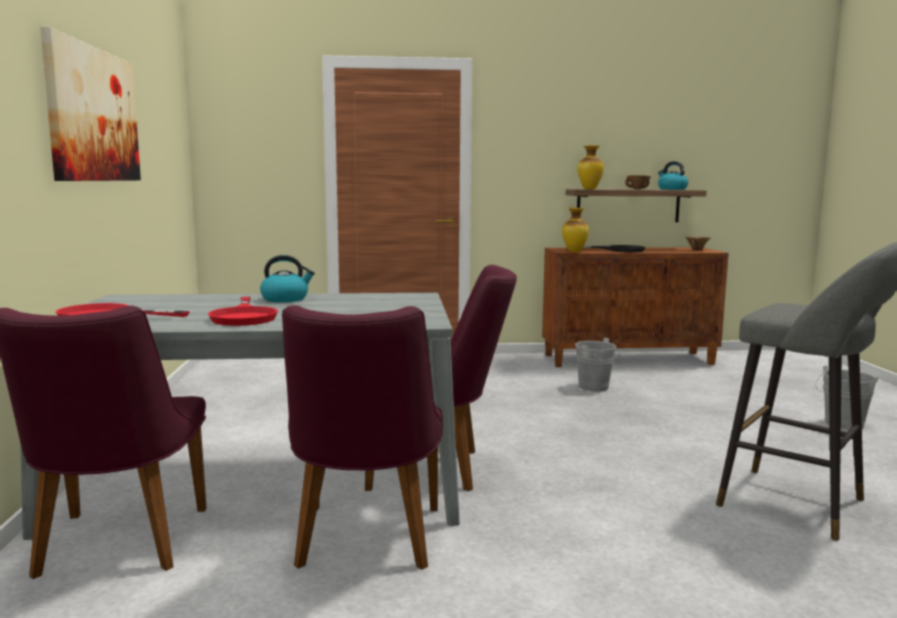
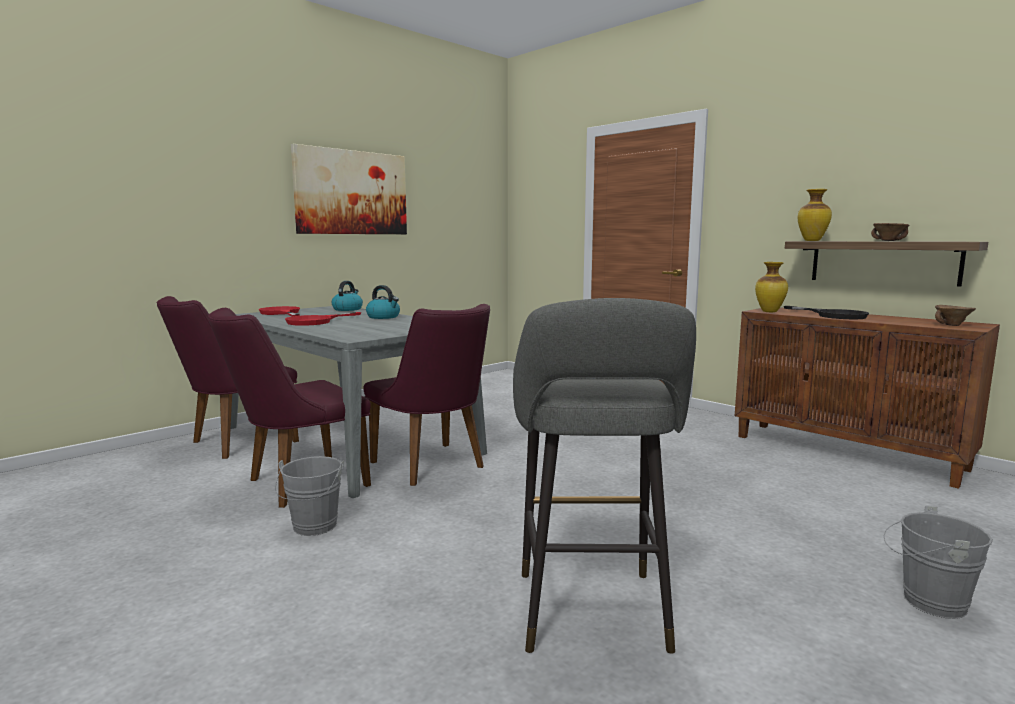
camera: 50 degrees right, 0 degrees up
grey bucket [575,338,623,392] -> grey bucket moved to [275,456,344,536]
kettle [658,161,688,190] -> kettle moved to [331,281,363,311]

